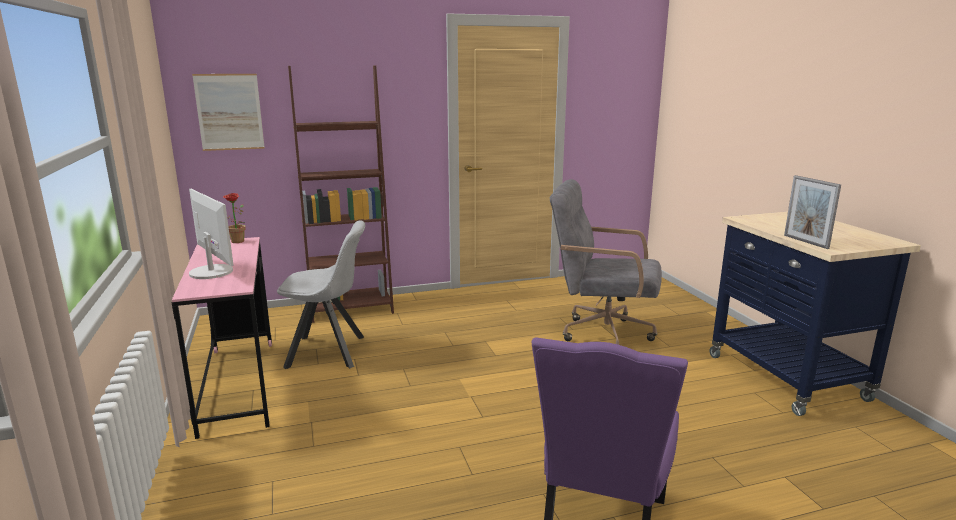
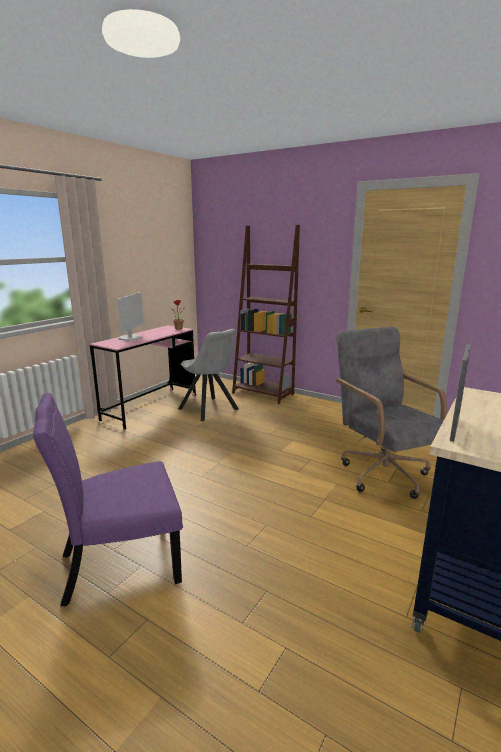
camera: 50 degrees right, 0 degrees up
picture [192,74,265,151] -> none

